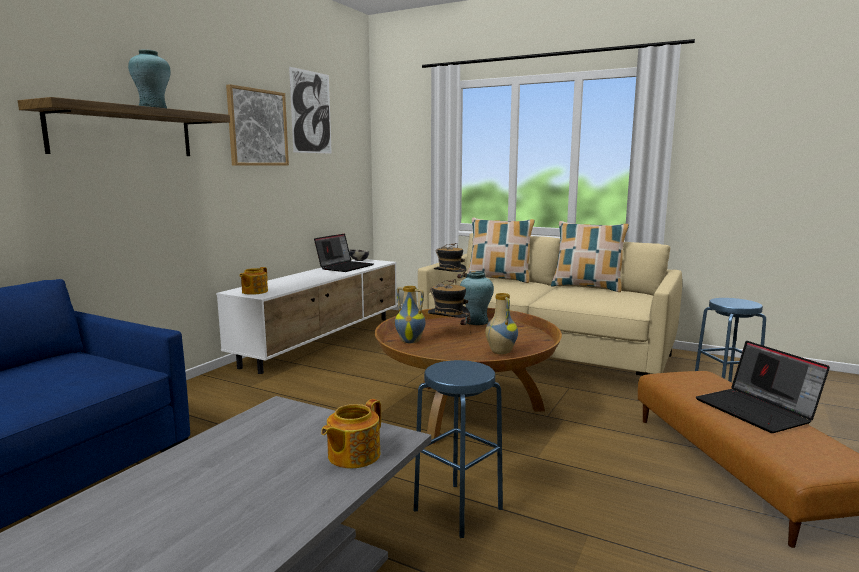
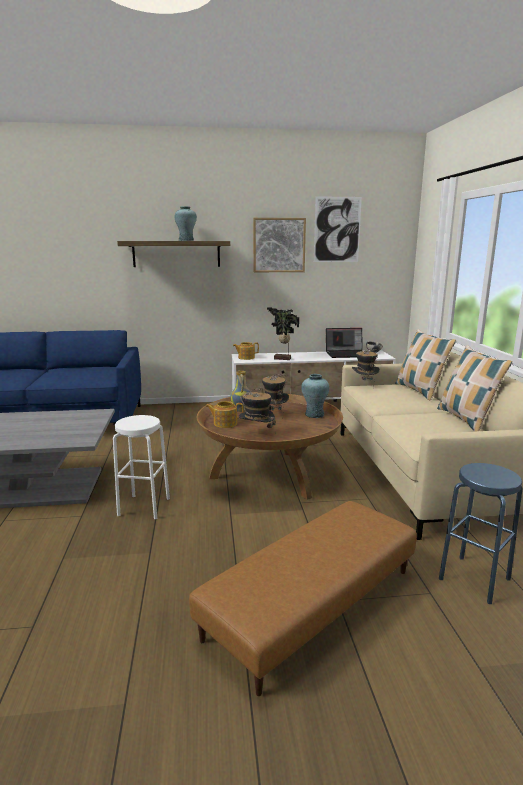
camera: 55 degrees right, 5 degrees up
teapot [321,399,381,468] -> teapot moved to [205,401,243,428]
blue stool [414,360,503,538] -> white stool [113,415,170,519]
vase [485,293,518,354] -> hat [239,388,276,434]
laptop [696,341,830,433] -> none
none -> potted plant [267,307,299,360]

